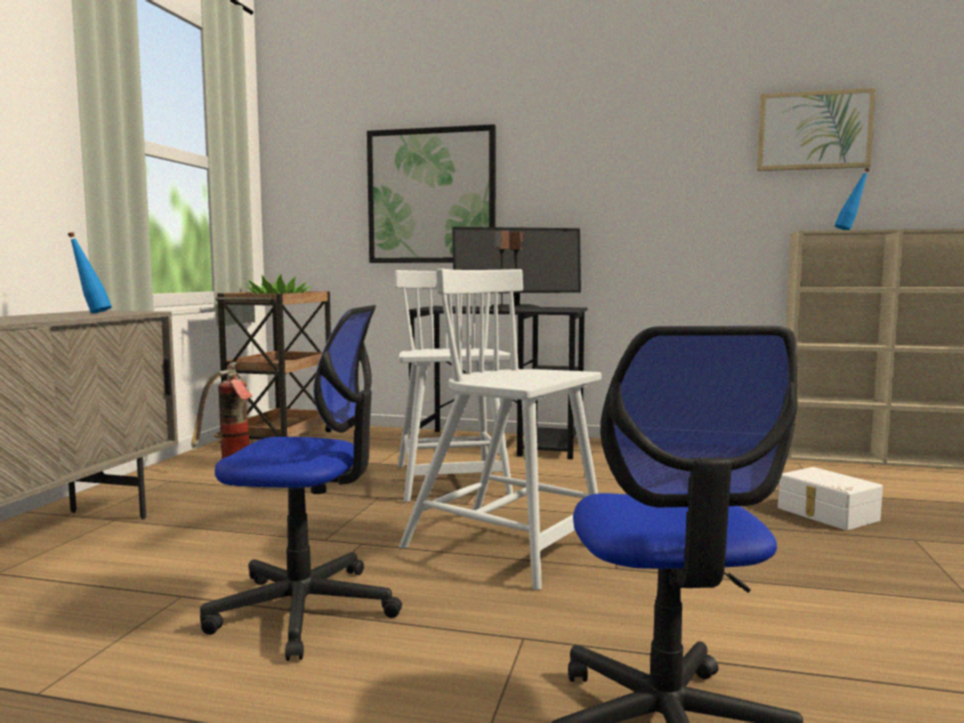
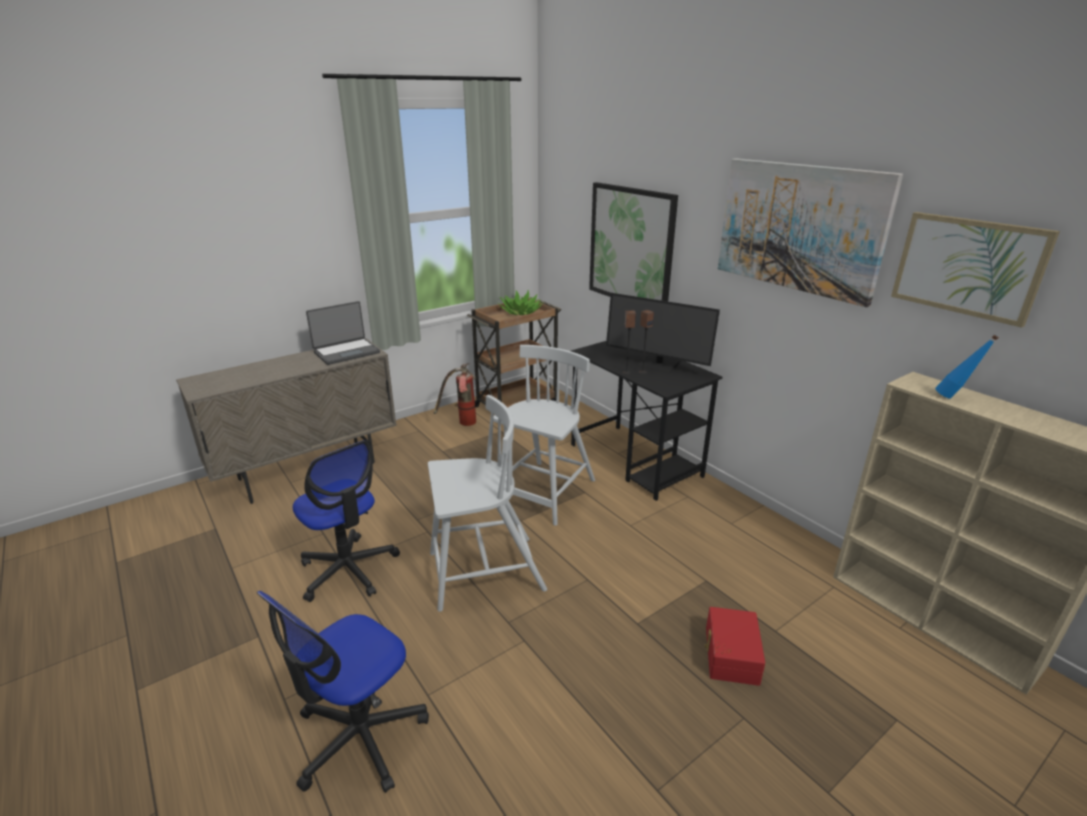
camera: 40 degrees right, 20 degrees up
blue bottle [68,232,112,313] -> laptop [306,301,380,365]
white chair [399,268,602,590] -> white chair turned 90 degrees clockwise [428,395,547,612]
white storage box [778,467,883,530] -> red storage box [704,607,765,686]
none -> picture [718,158,903,307]

